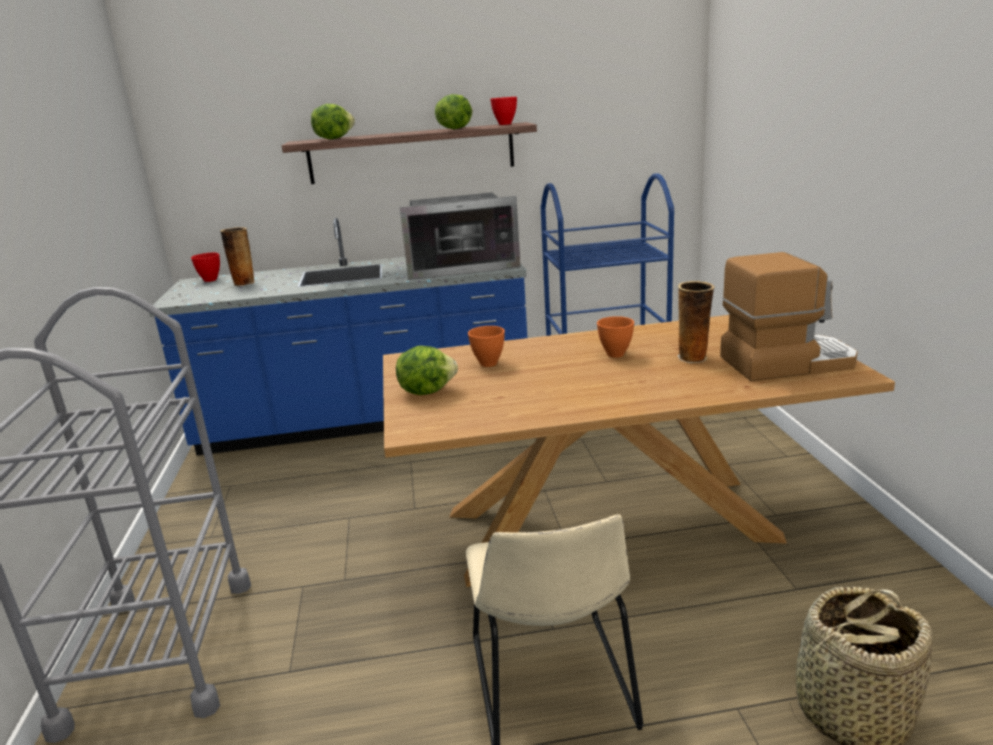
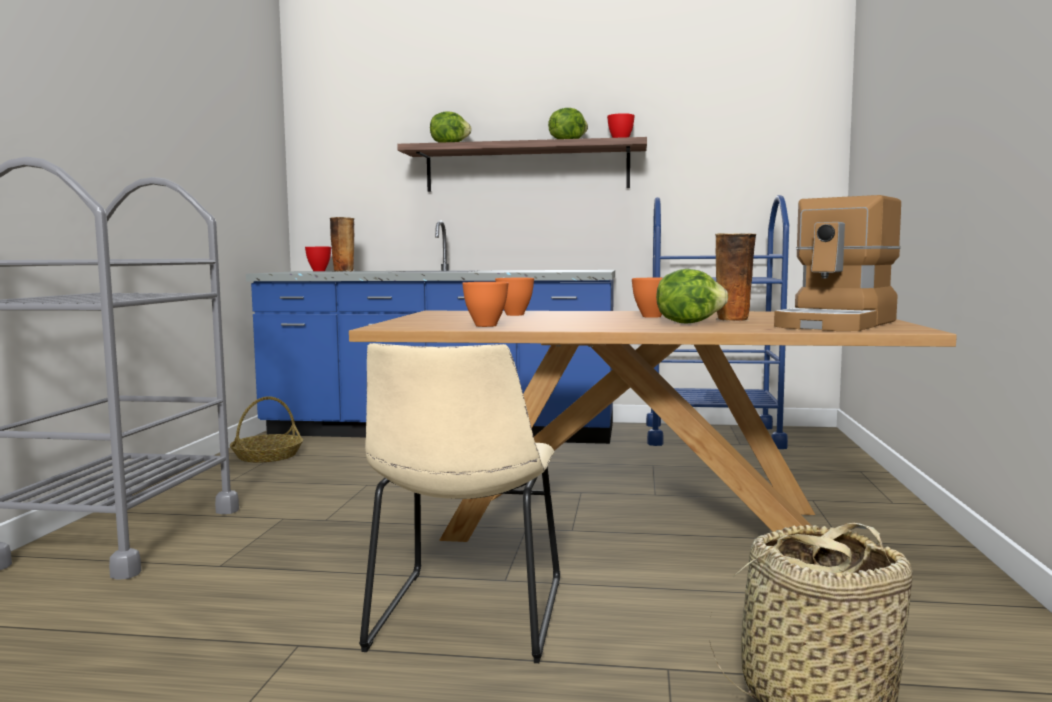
camera: 15 degrees right, 15 degrees down
lettuce [396,346,458,395] -> lettuce moved to [656,269,728,324]
microwave [400,193,521,280] -> none
coffee machine [720,252,858,381] -> coffee machine turned 120 degrees clockwise [774,195,901,331]
none -> basket [230,396,303,463]
none -> orange bowl [462,282,509,327]

